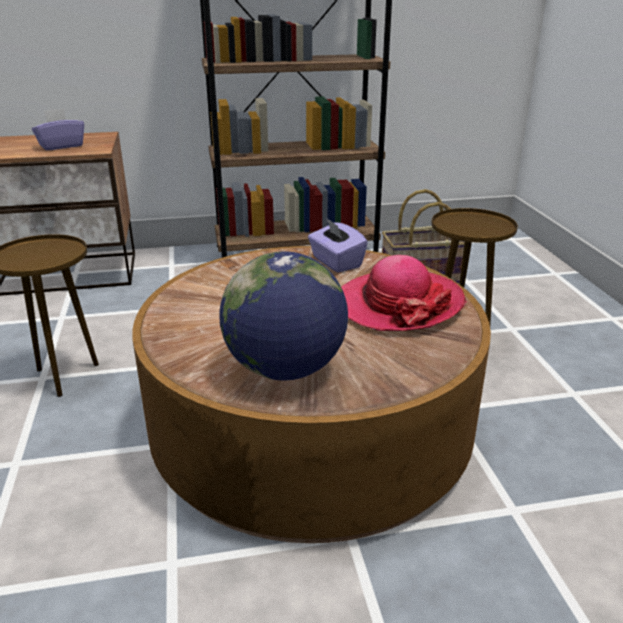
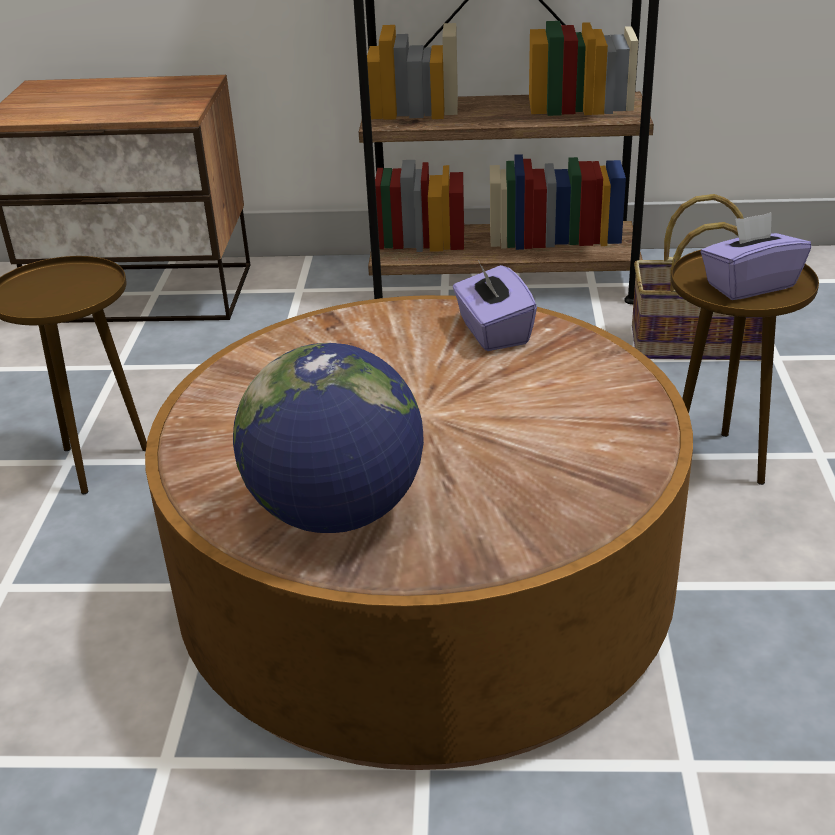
camera: 15 degrees right, 5 degrees up
purple tissue box [32,108,84,150] -> purple tissue box moved to [701,212,811,300]
hat [341,255,467,331] -> none

